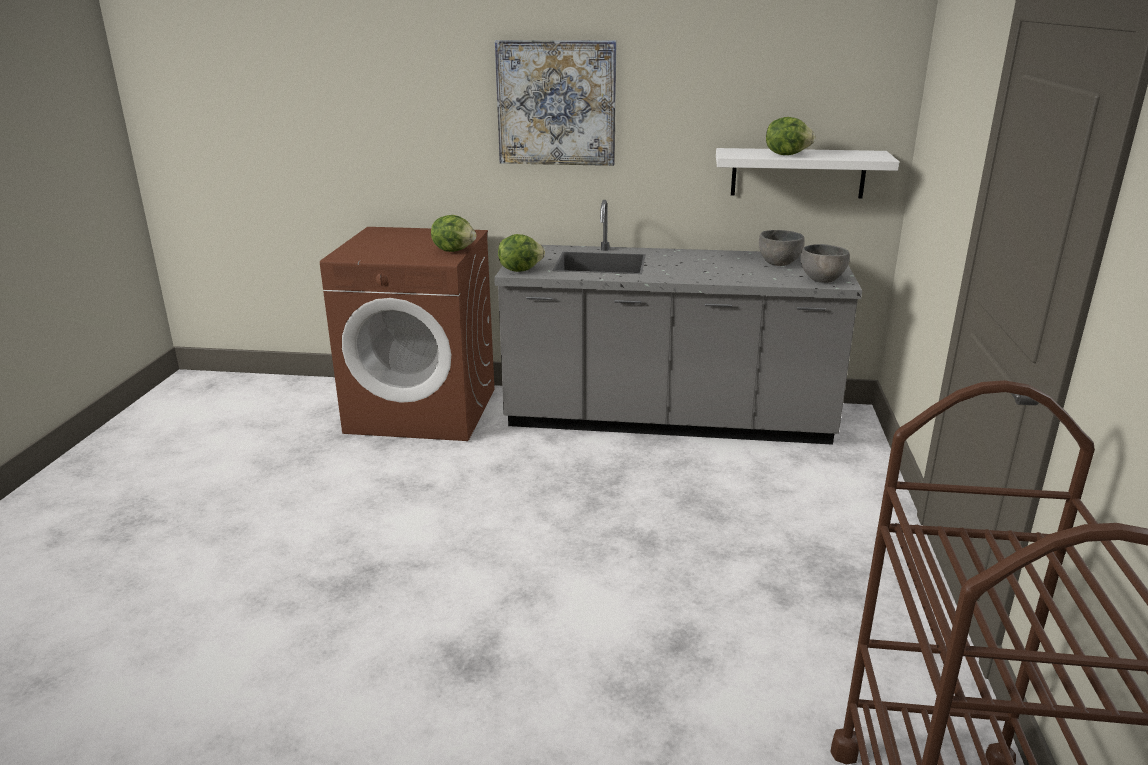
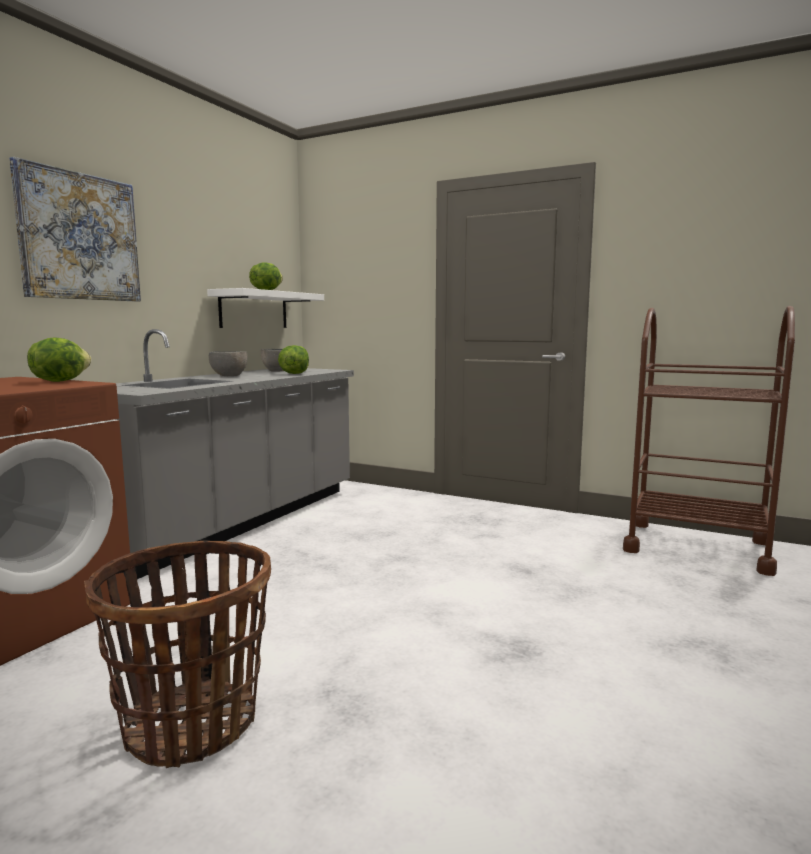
camera: 70 degrees left, 15 degrees down
lettuce [498,234,545,272] -> lettuce moved to [278,345,309,374]
grey bowl [801,244,850,283] -> grey bowl moved to [209,351,247,376]
none -> basket [84,541,271,768]

